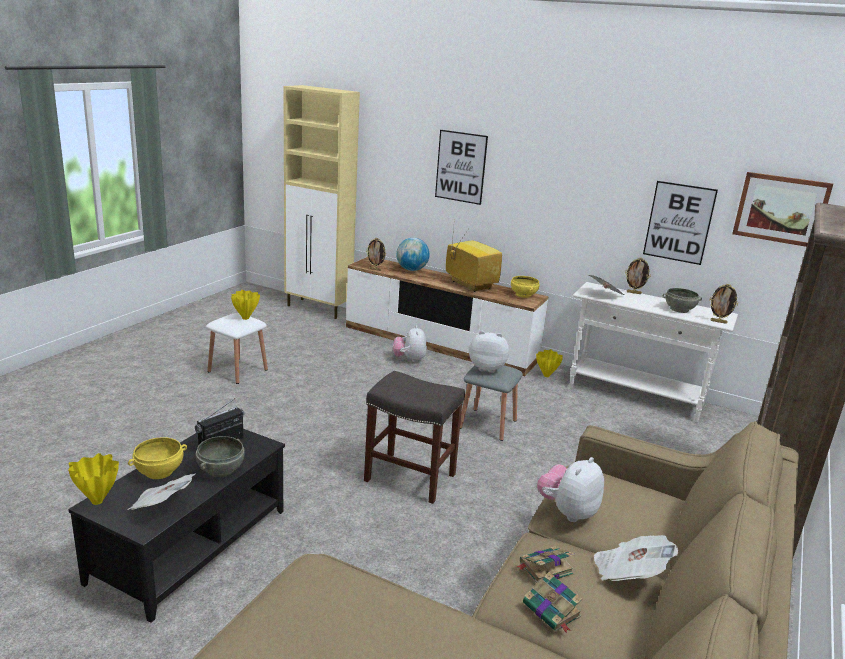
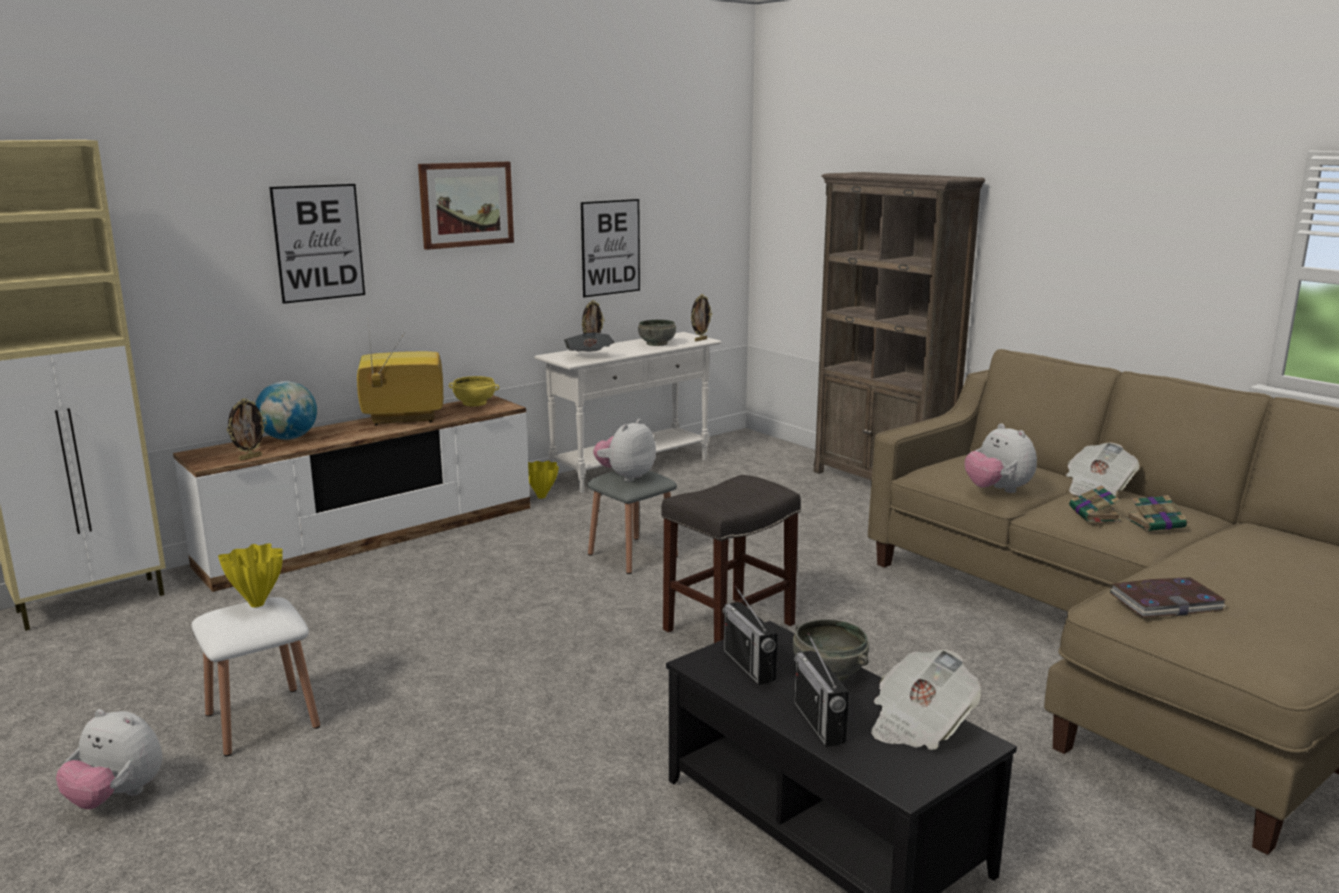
camera: 65 degrees left, 5 degrees down
yellow vase [68,453,119,505] -> none
yellow bowl [128,437,187,479] -> radio [794,633,849,747]
plush toy [393,325,427,363] -> plush toy moved to [56,709,162,809]
picture [732,172,833,247] -> picture moved to [418,162,514,250]
none -> book [1110,577,1226,617]

